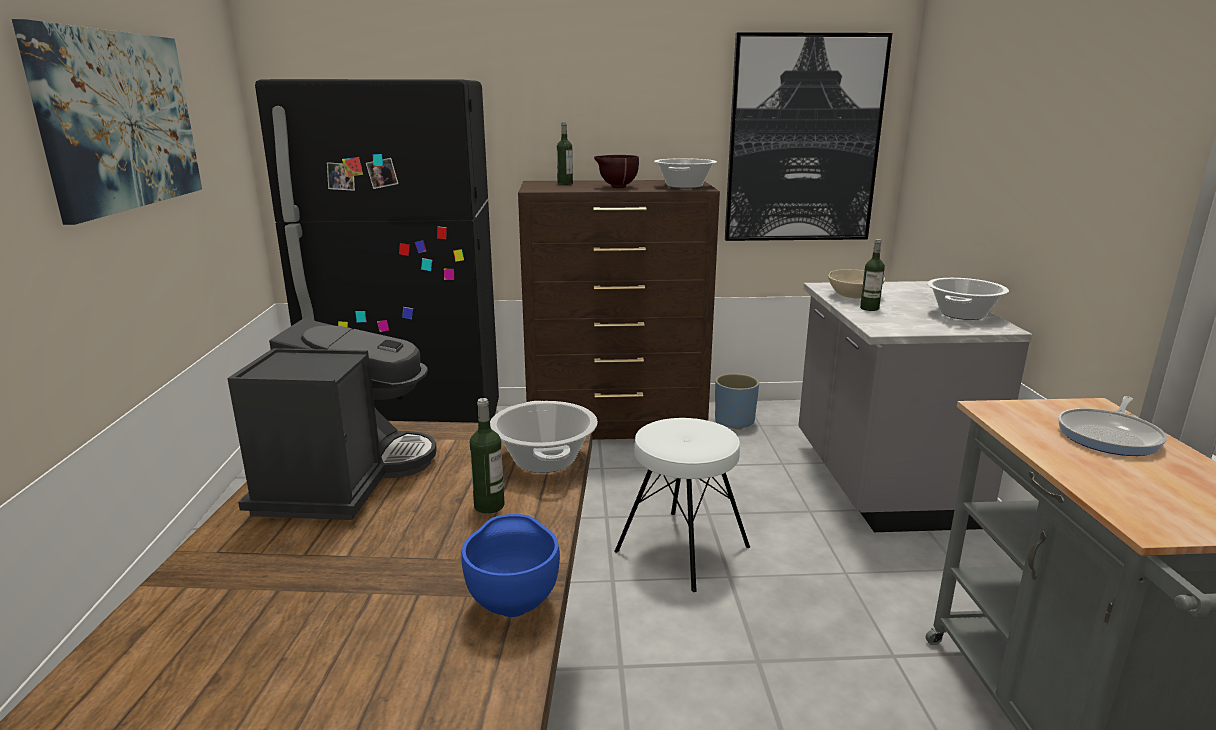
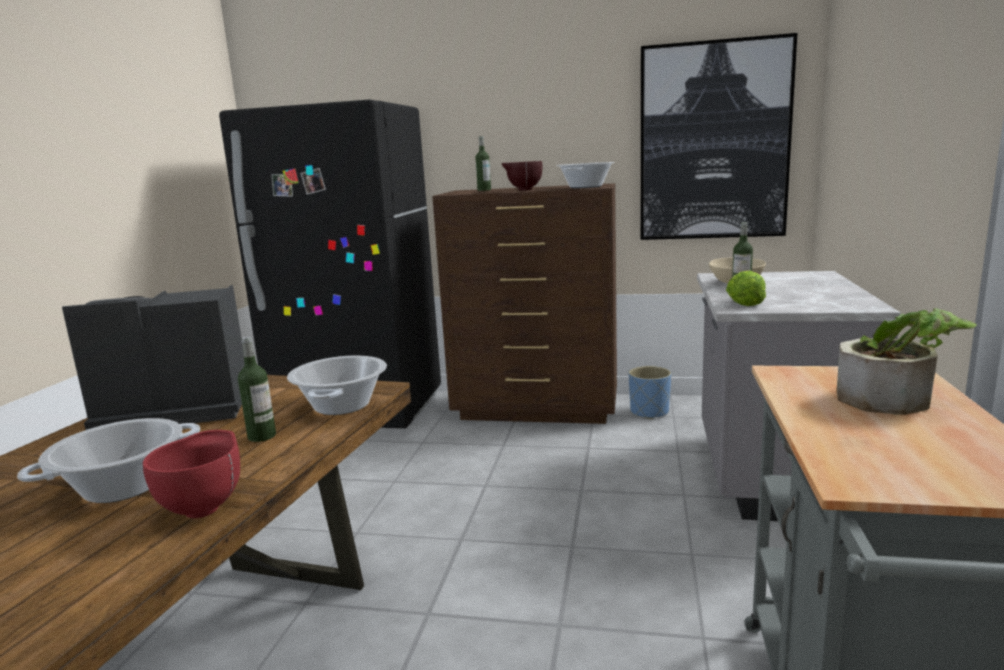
camera: 15 degrees right, 5 degrees down
picture [12,19,202,225] -> none
coffee machine [227,318,437,520] -> coffee machine turned 120 degrees counterclockwise [62,285,245,430]
blue bowl [461,514,560,617] -> red bowl [143,430,240,518]
white stool [614,418,750,592] -> none
cooking pot [927,278,1009,320] -> cooking pot moved to [17,418,200,503]
frying pan [1058,396,1167,456] -> potted plant [837,308,977,415]
none -> lettuce [726,270,766,306]

